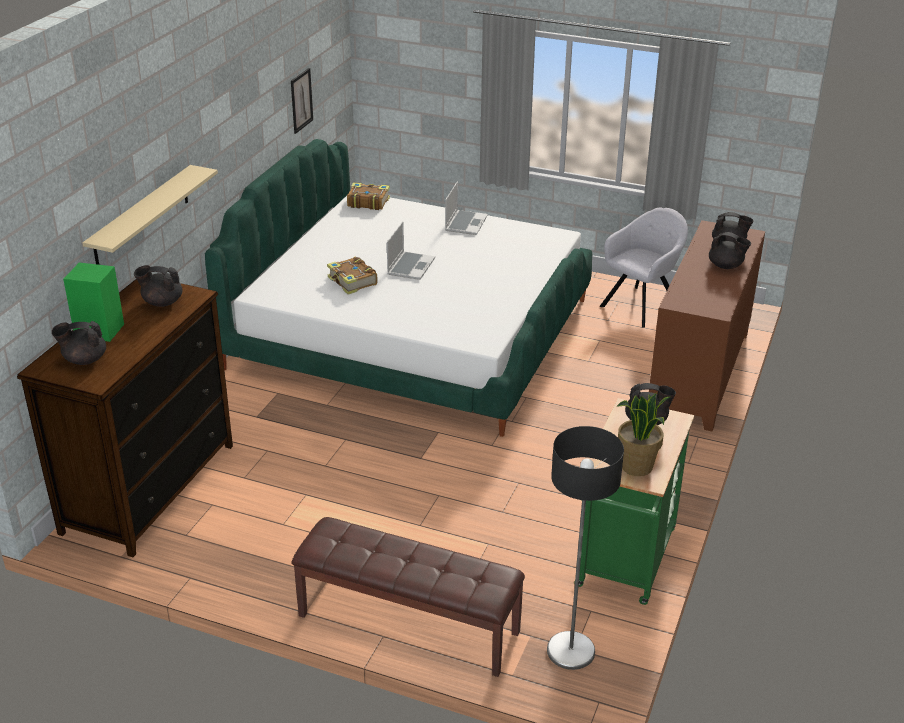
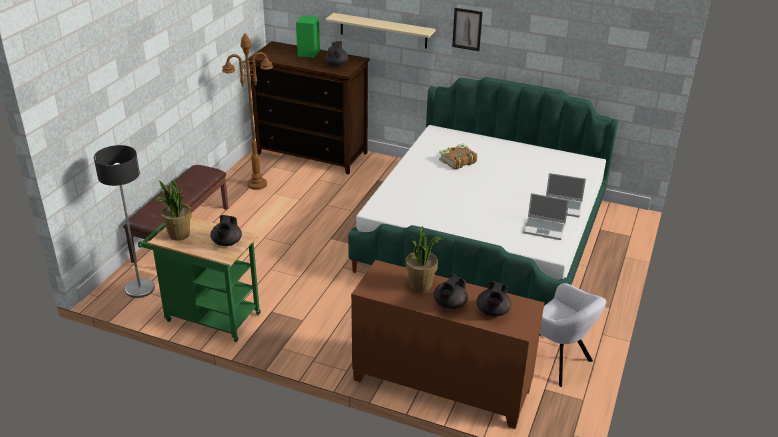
camera: 90 degrees right, 0 degrees up
black teapot [52,321,106,365] -> none
picture [291,68,313,134] -> picture moved to [452,8,483,51]
book [347,182,390,210] -> none
laptop [387,222,435,280] -> laptop moved to [523,193,569,240]
none -> brown floor lamp [222,33,273,190]
none -> potted plant [406,226,442,292]

